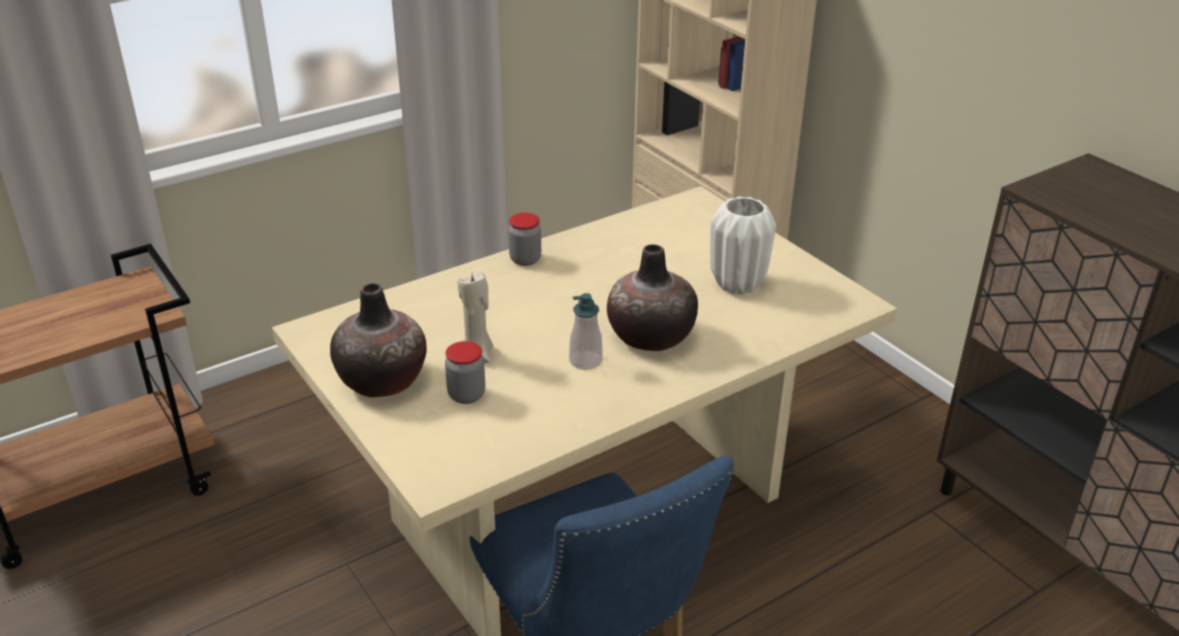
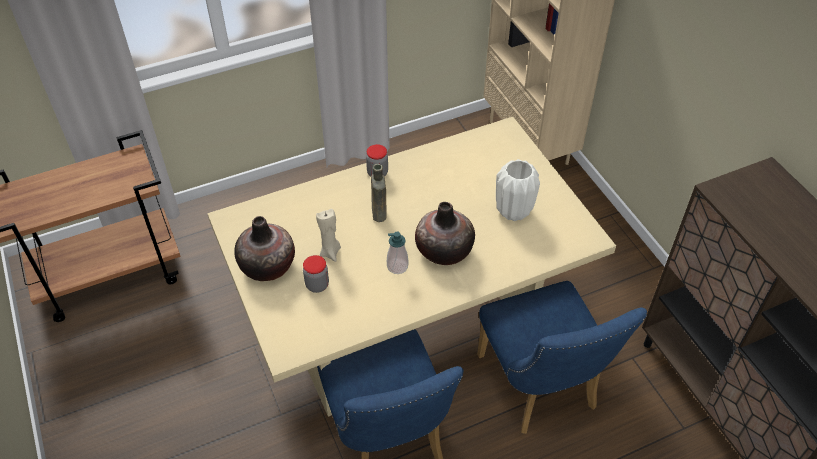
camera: 10 degrees right, 15 degrees up
none -> brown bottle [371,164,387,222]
none -> blue chair [477,281,647,434]

